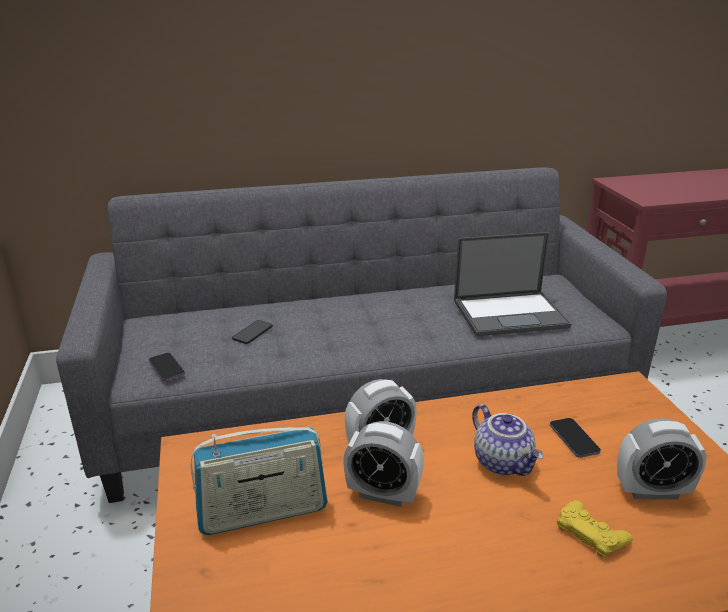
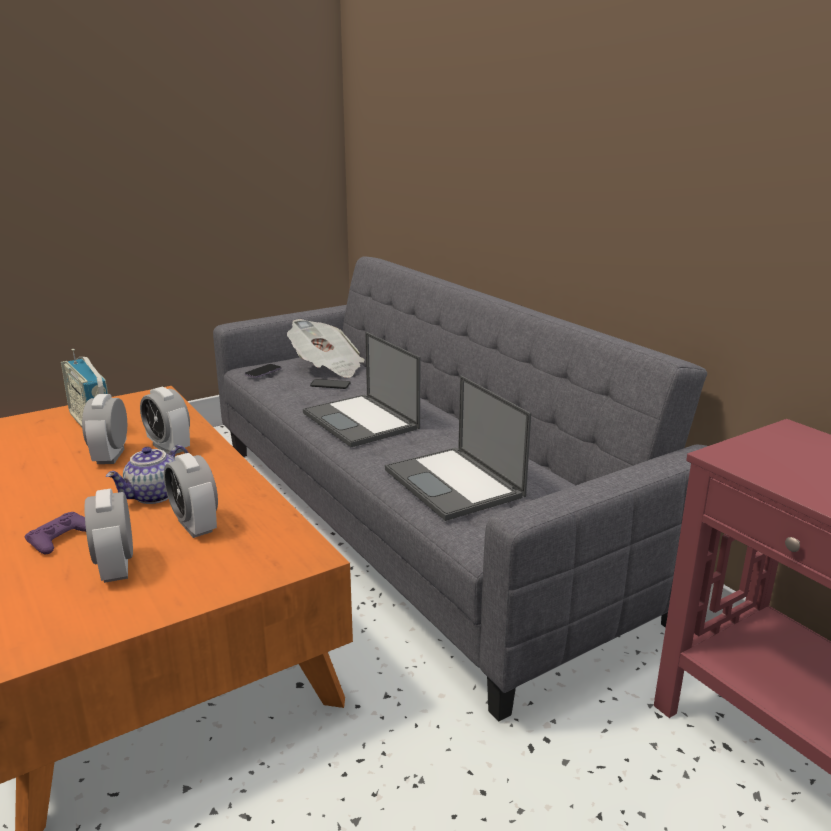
camera: 70 degrees right, 5 degrees down
phone [550,418,601,458] -> alarm clock [164,453,218,538]
yellow game controller [557,500,633,557] -> purple game controller [25,512,86,554]
none -> newspaper [287,319,365,378]
none -> laptop [303,332,420,447]

